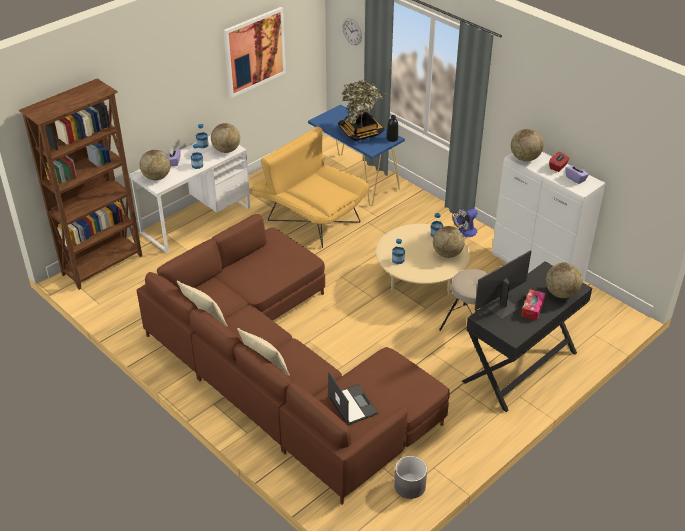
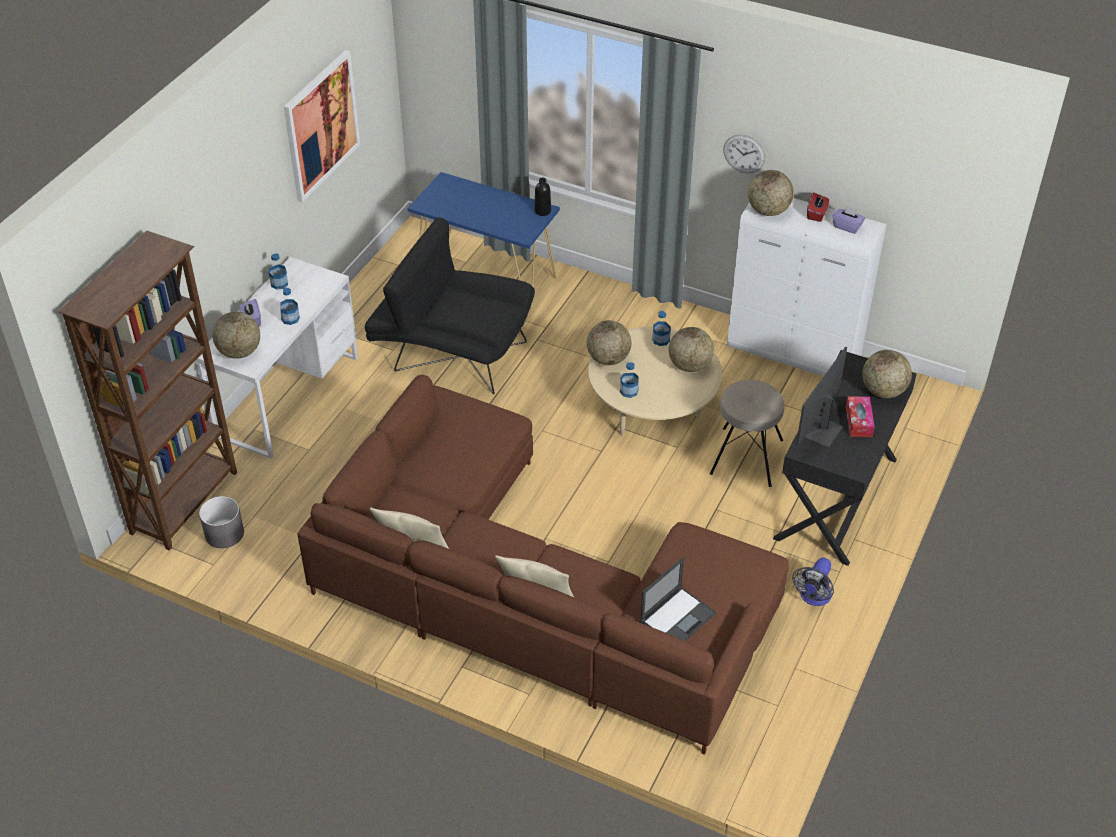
camera: 20 degrees left, 5 degrees up
globe [211,123,240,153] -> globe moved to [587,320,631,365]
yellow armchair [252,126,369,248] -> black armchair [365,217,535,394]
laptop [328,372,378,426] -> laptop turned 90 degrees clockwise [640,557,716,641]
potted plant [338,80,387,141] -> none
wall clock [342,18,362,45] -> wall clock moved to [723,134,765,173]
grey planter [394,456,427,499] -> grey planter moved to [199,496,244,548]
fan [452,208,477,237] -> fan moved to [792,558,834,606]

